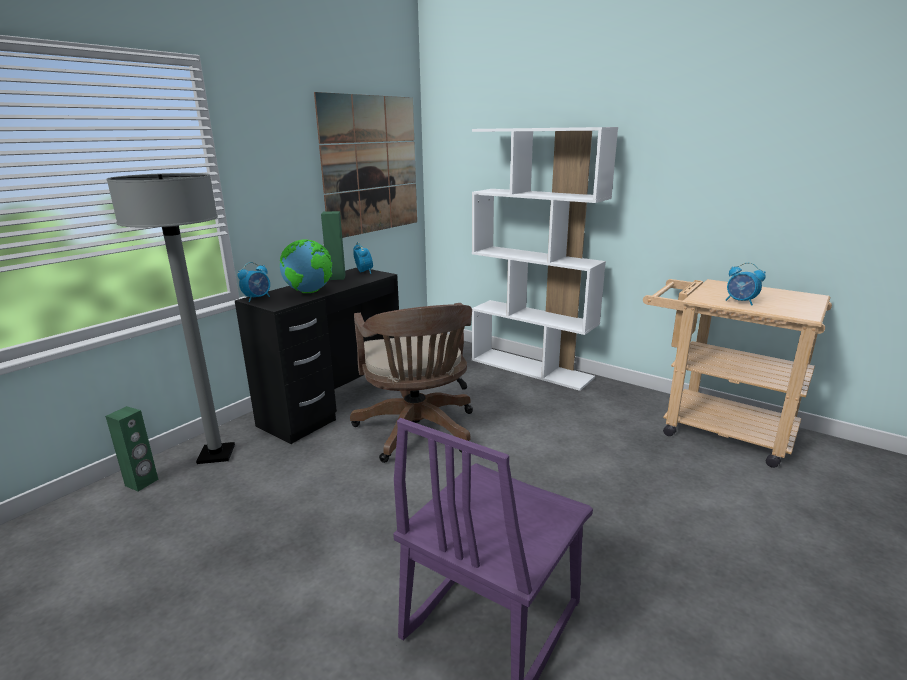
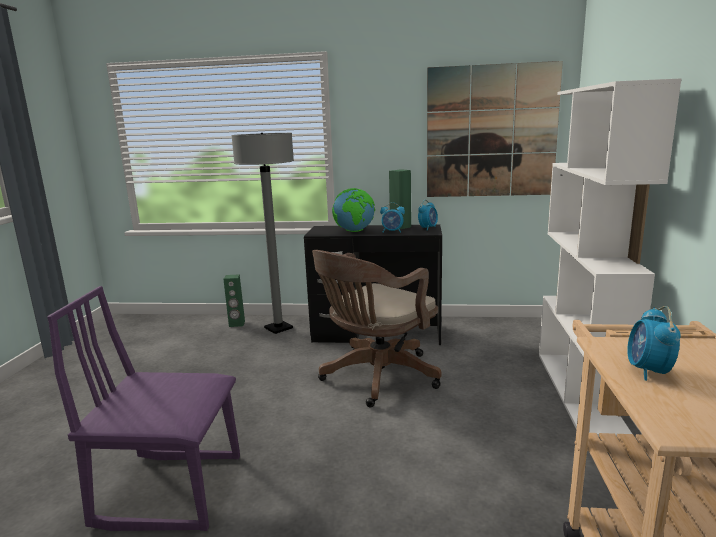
camera: 60 degrees right, 5 degrees down
alarm clock [238,262,270,302] -> alarm clock moved to [380,202,405,233]

